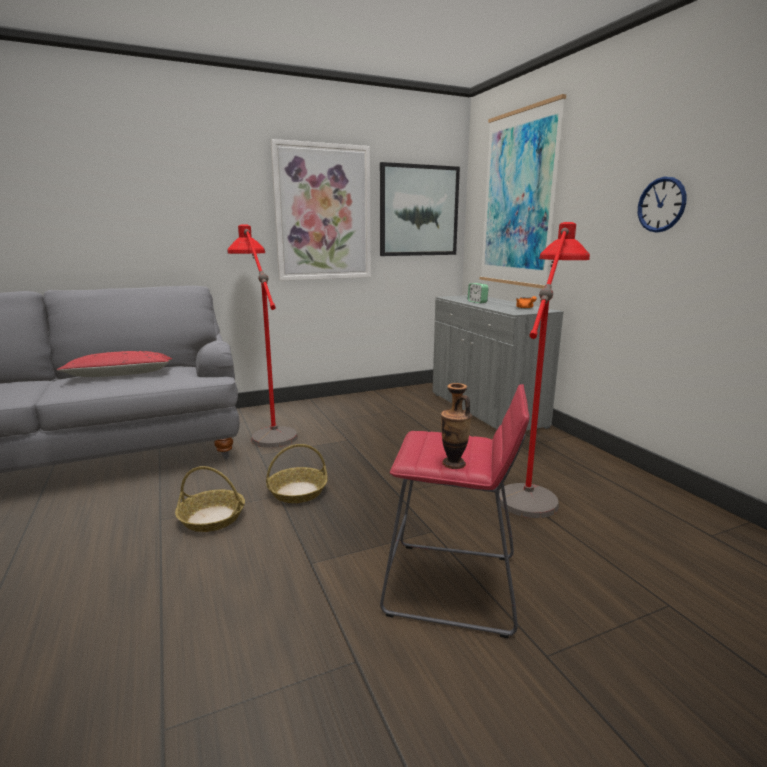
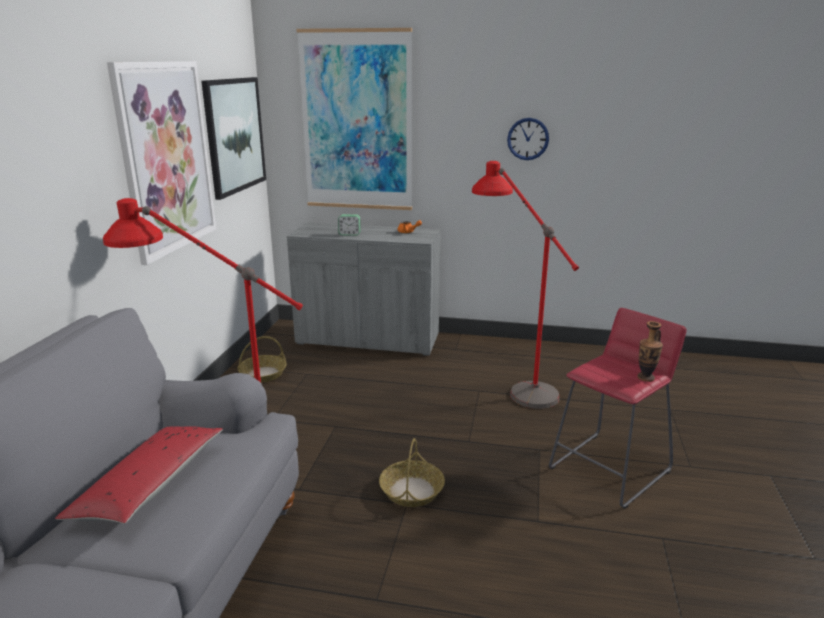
camera: 55 degrees left, 5 degrees up
basket [175,466,245,532] -> basket moved to [238,336,287,383]

